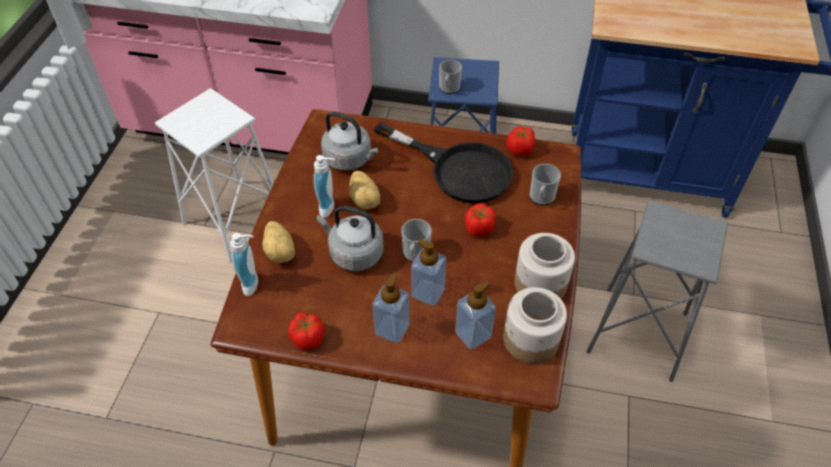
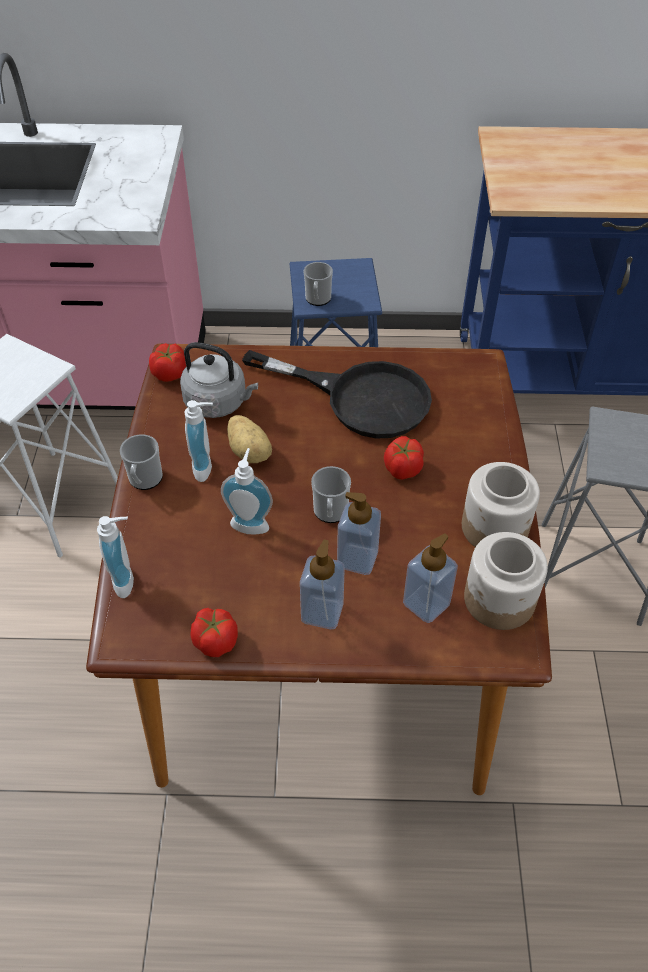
camera: 10 degrees left, 0 degrees up
potato [262,221,295,263] -> none
grey kettle [317,206,384,271] -> soap dispenser [221,448,273,534]
tomato [507,126,535,156] -> tomato moved to [149,343,186,382]
mug [530,164,561,206] -> mug moved to [120,434,163,490]

